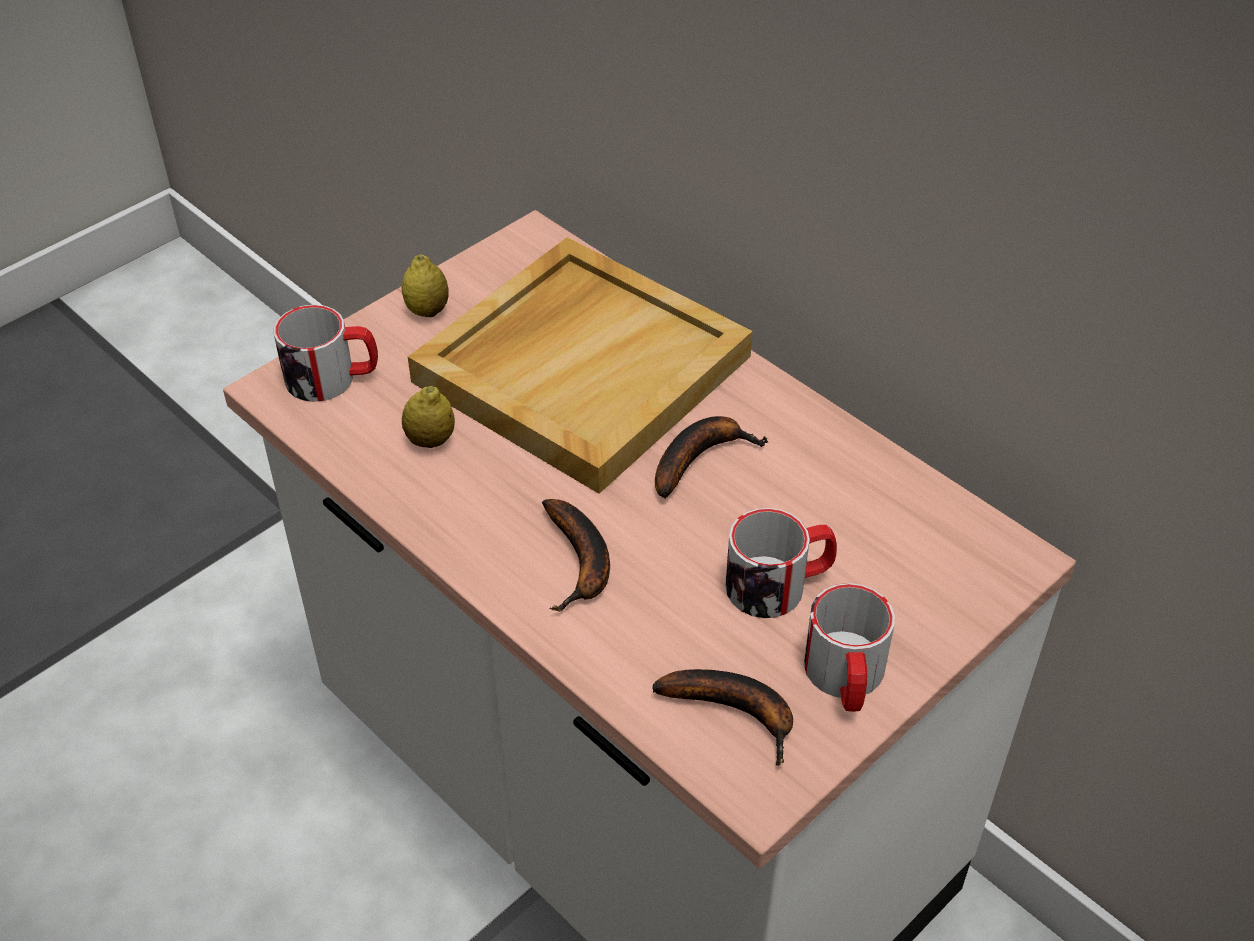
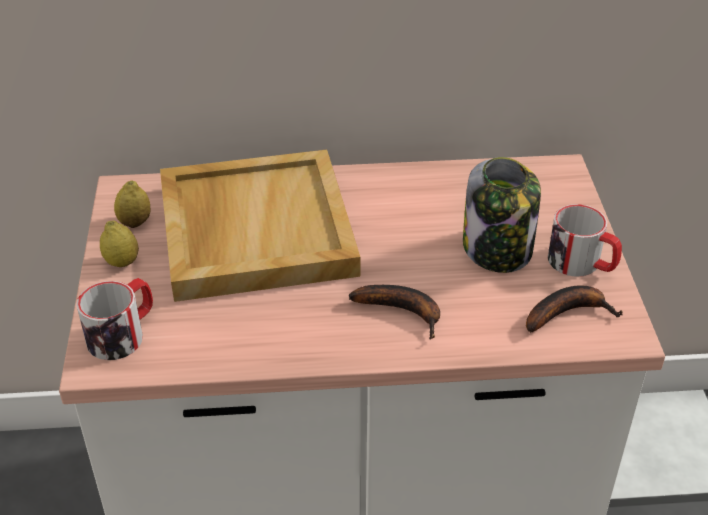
camera: 50 degrees left, 5 degrees down
lemon [402,386,455,448] -> lemon moved to [114,181,151,228]
banana [655,416,768,499] -> none
mug [725,508,837,618] -> jar [463,157,541,273]

